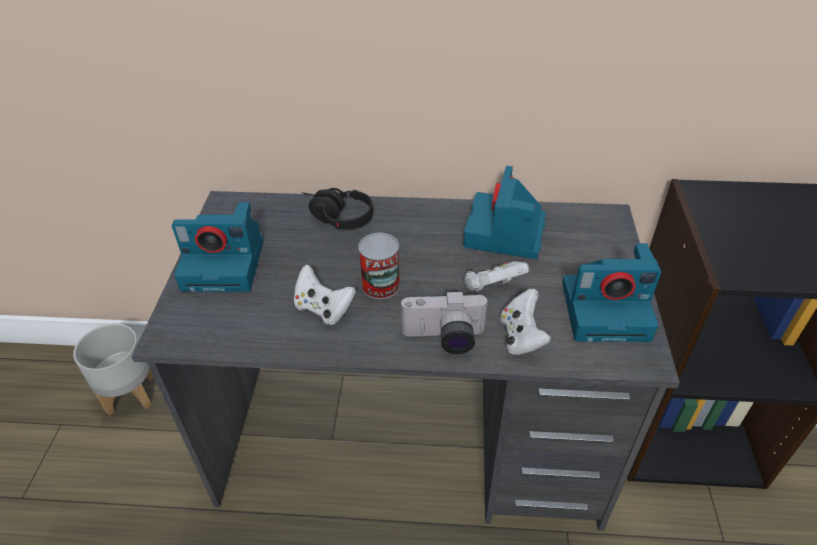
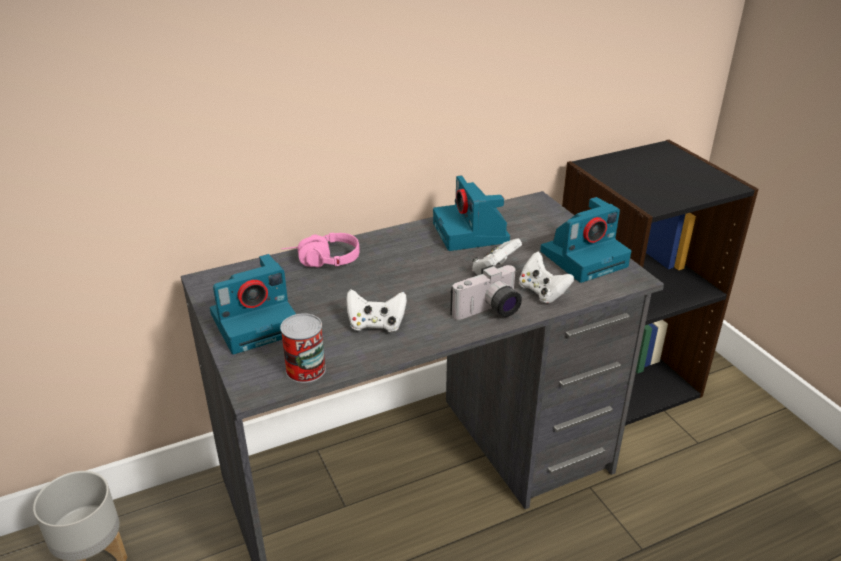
camera: 30 degrees left, 10 degrees down
black headphones [301,188,373,229] -> pink headphones [282,233,359,267]
can [358,232,400,299] -> can moved to [280,313,326,383]

